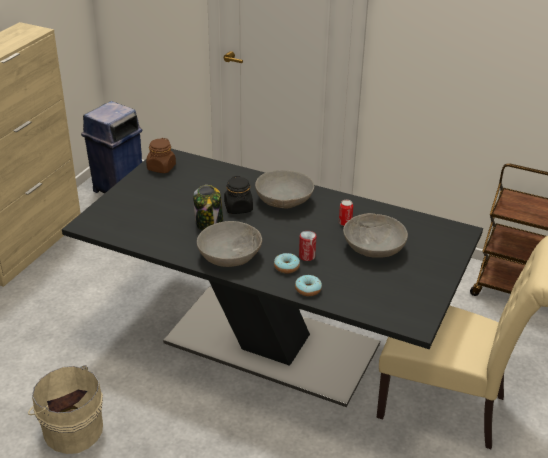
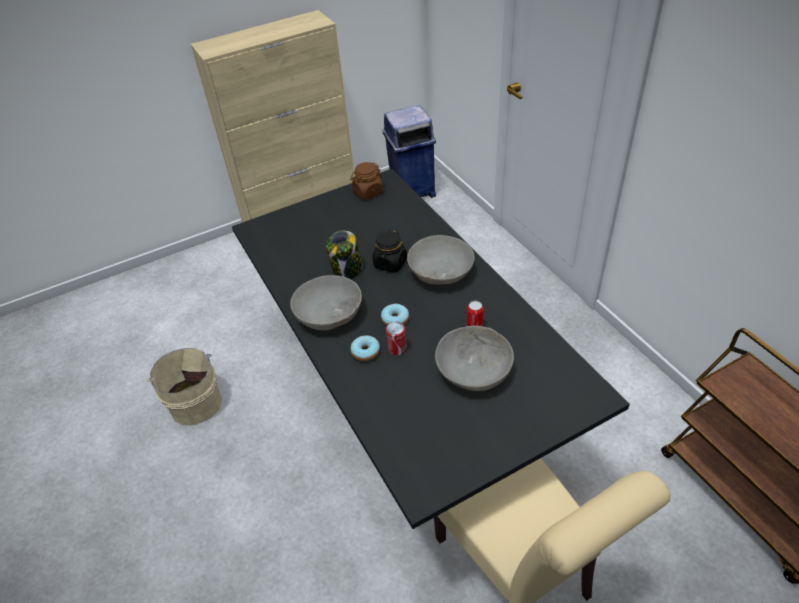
camera: 40 degrees right, 10 degrees up
donut [295,275,322,296] -> donut moved to [381,304,409,326]

